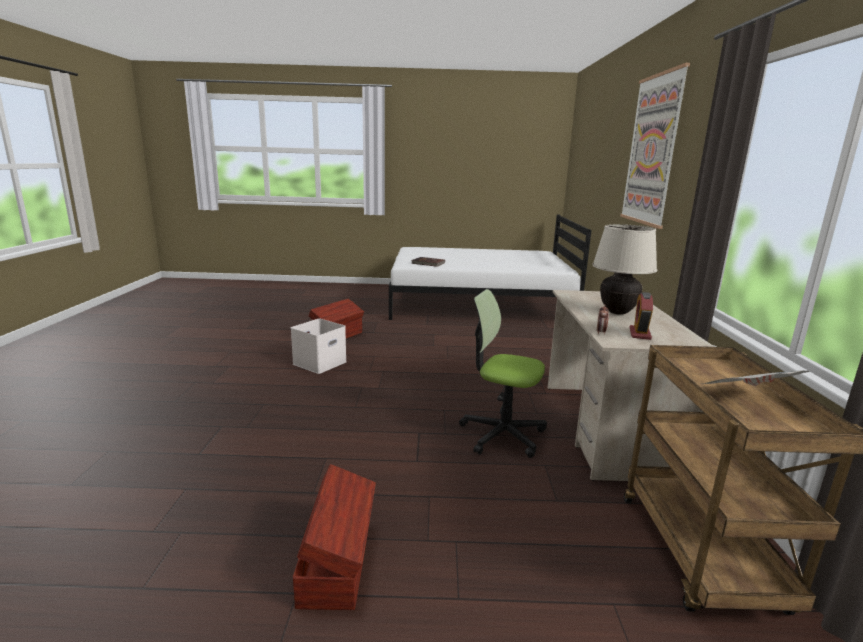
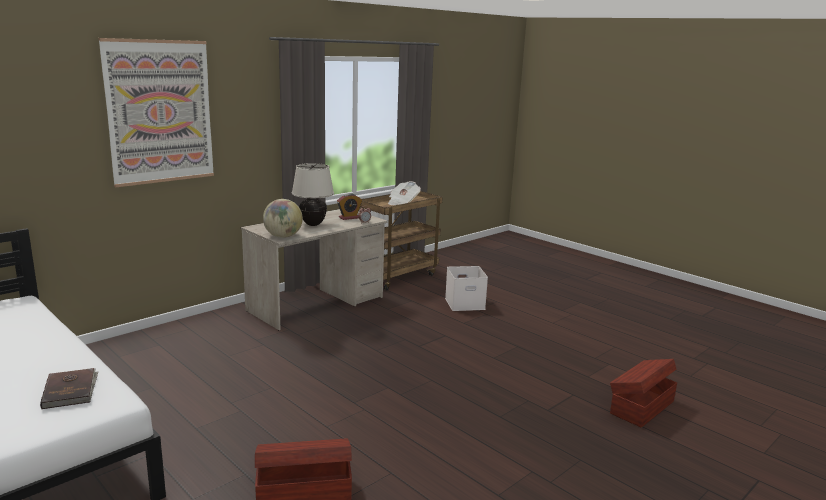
camera: 135 degrees left, 0 degrees up
white storage box [291,318,347,374] -> white storage box moved to [445,266,488,311]
brown storage box [293,464,376,610] -> brown storage box moved to [610,359,677,428]
office chair [459,289,547,458] -> none
none -> globe [263,199,303,238]

